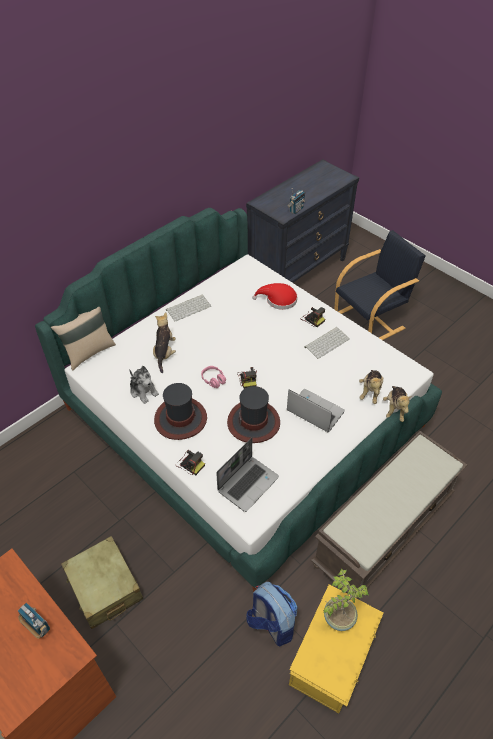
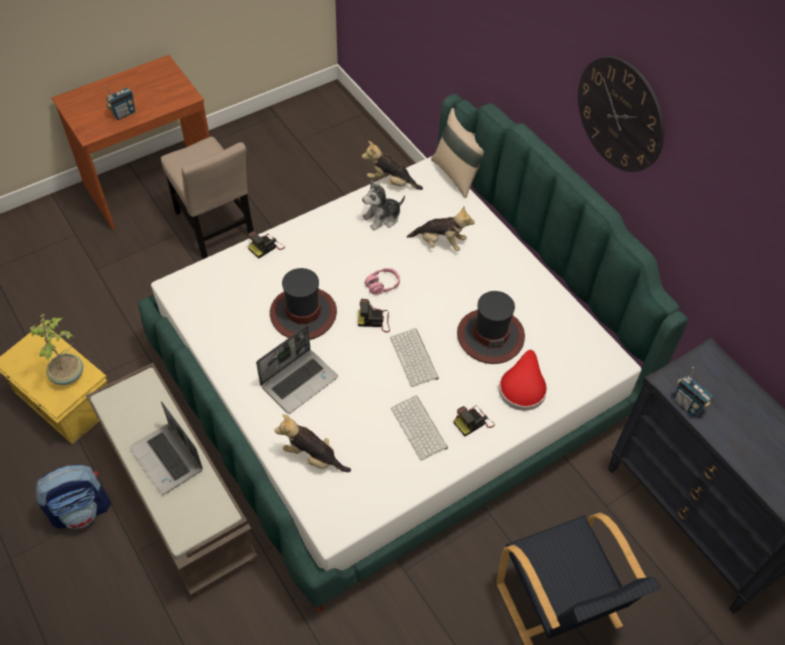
camera: 100 degrees right, 5 degrees up
beige suitcase [61,536,143,629] -> beige chair [161,136,254,259]
hat [154,383,207,440] -> hat moved to [457,291,525,364]
keyboard [166,294,211,322] -> keyboard moved to [390,328,439,387]
laptop [216,438,279,512] -> laptop moved to [129,401,203,495]
backpack [246,582,298,646] -> backpack moved to [36,464,111,529]
plush toy [383,386,411,422] -> plush toy moved to [362,141,423,190]
none -> wall clock [578,56,664,172]

